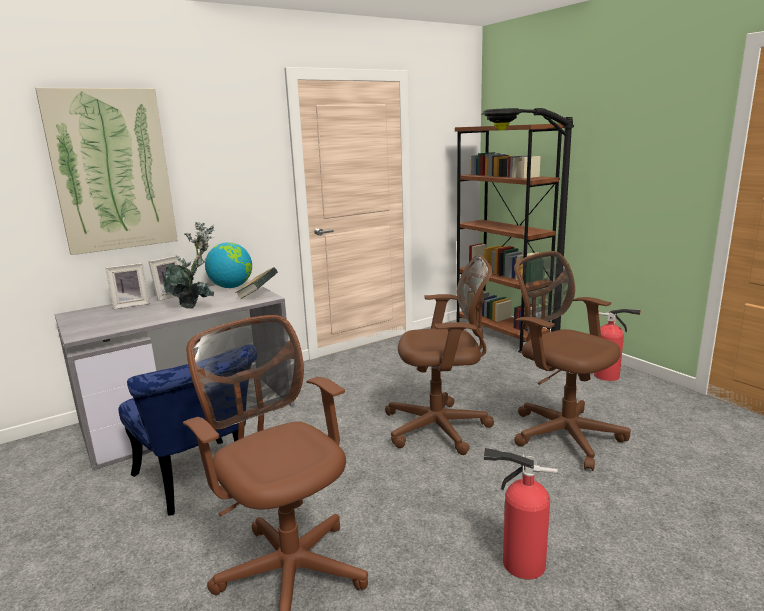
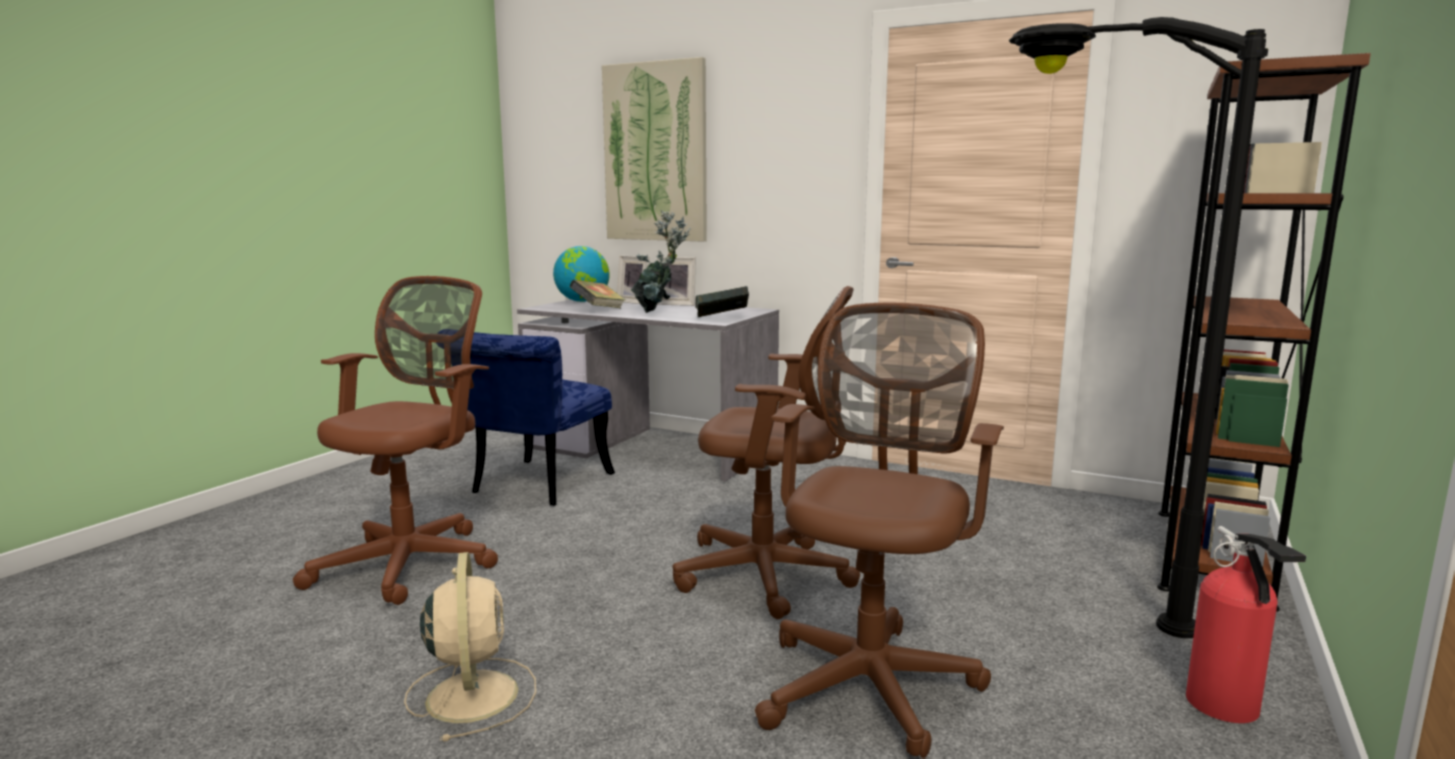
camera: 60 degrees right, 5 degrees down
globe [205,242,252,288] -> globe moved to [553,246,609,302]
brown office chair [385,255,494,455] -> brown office chair turned 45 degrees counterclockwise [673,286,860,619]
fire extinguisher [484,448,558,579] -> beige fan [404,552,536,742]
none -> book [569,280,626,308]

